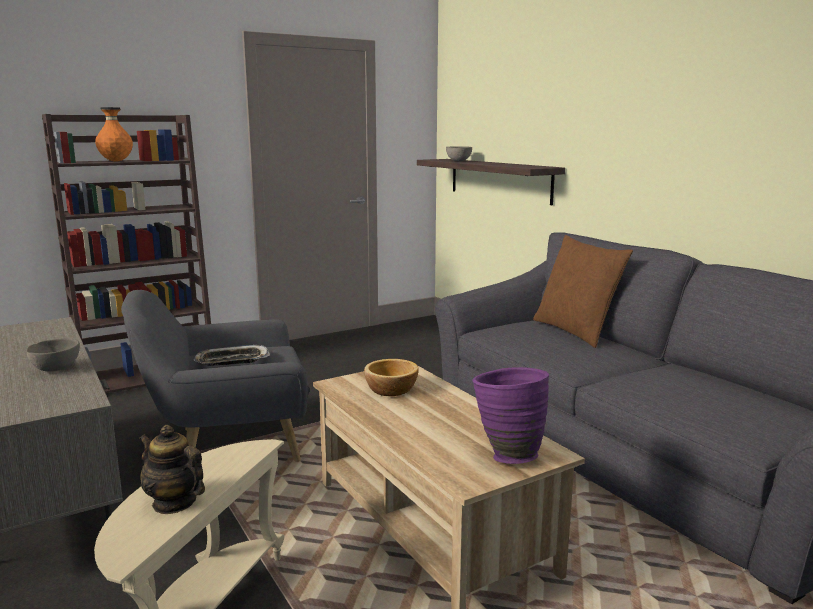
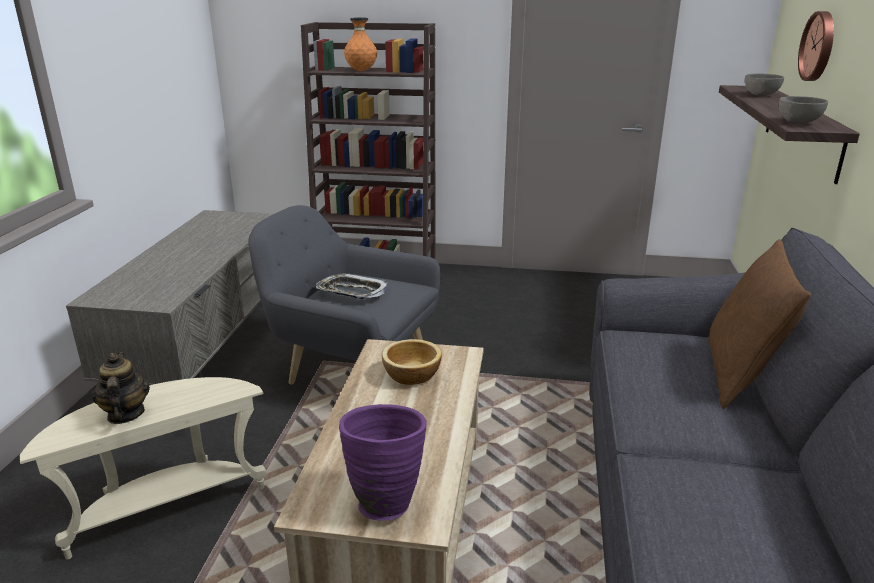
camera: 40 degrees right, 10 degrees up
grey bowl [27,339,80,371] -> grey bowl moved to [779,96,828,124]
none -> wall clock [798,11,834,81]

